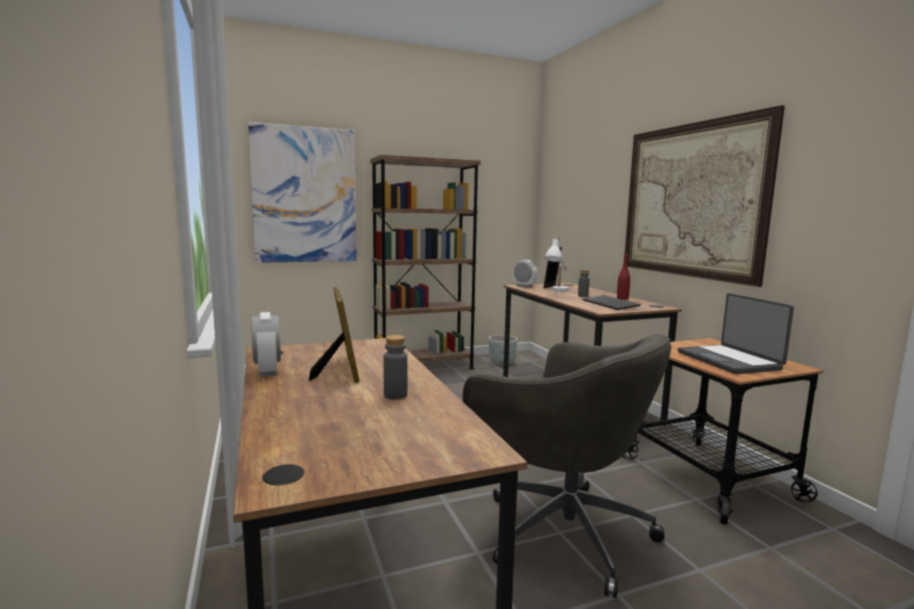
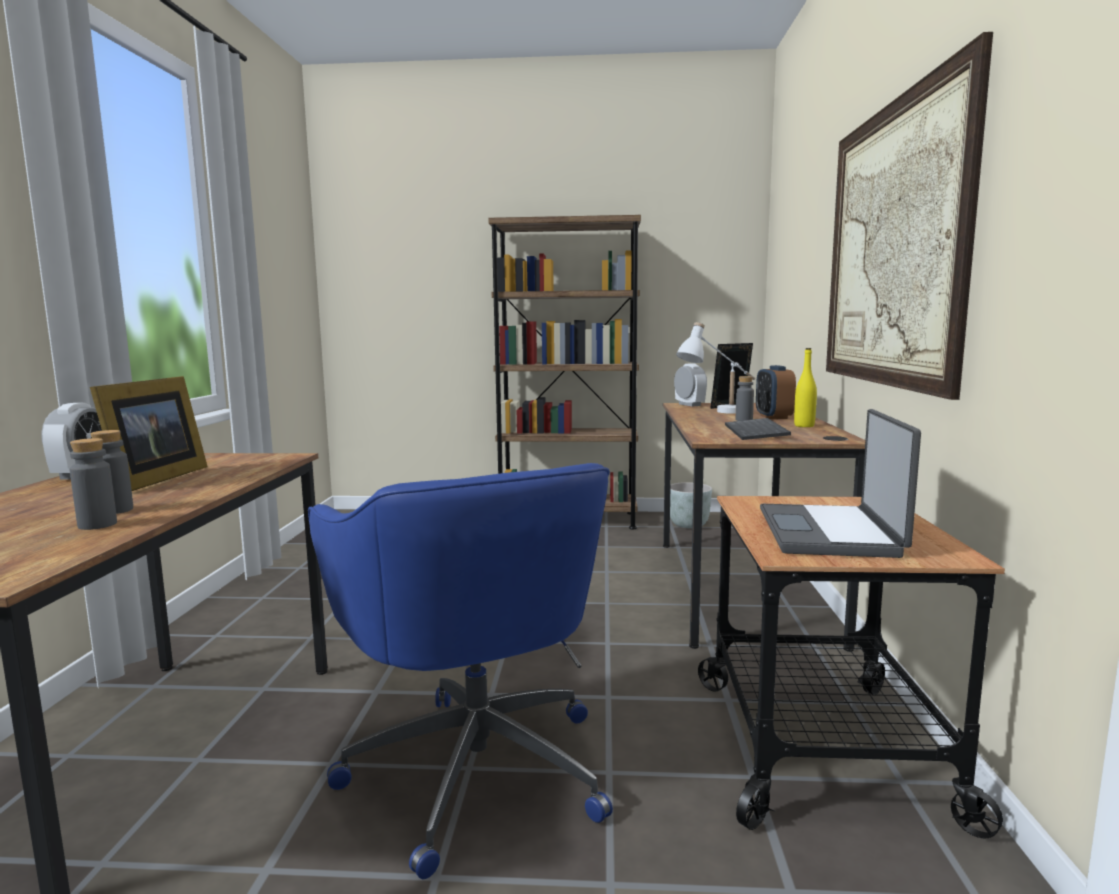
camera: 25 degrees right, 0 degrees up
picture [248,122,357,263] -> none
grey office chair [463,334,671,598] -> blue office chair [308,463,613,879]
red bottle [617,254,630,300] -> yellow bottle [794,348,817,427]
none -> grey bottle [70,438,117,530]
none -> alarm clock [756,365,796,419]

